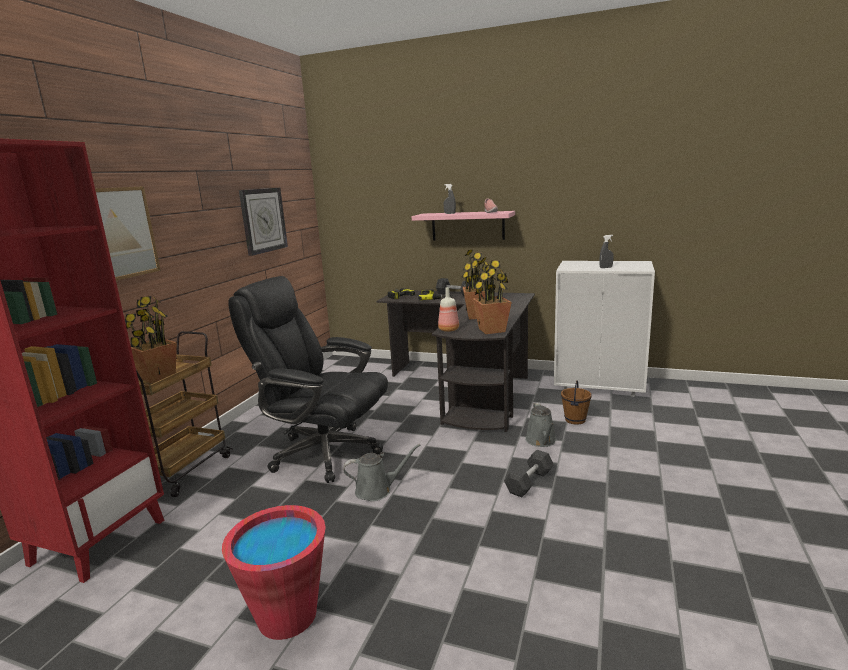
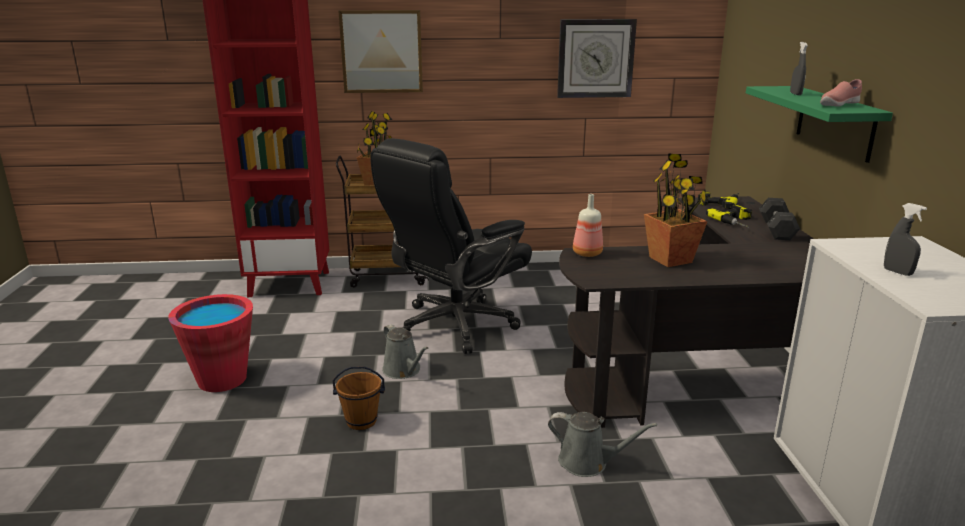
camera: 65 degrees right, 5 degrees up
black office chair [228,276,388,483] -> black office chair turned 135 degrees counterclockwise [370,138,532,354]
pink shelf [412,211,515,240] -> green shelf [746,86,893,163]
potted plant [473,257,512,334] -> none
grey dumbbell [504,450,554,498] -> none
grey watering can [525,403,557,447] -> grey watering can turned 135 degrees counterclockwise [548,412,657,477]
brown bucket [561,380,592,425] -> brown bucket moved to [332,366,385,430]

